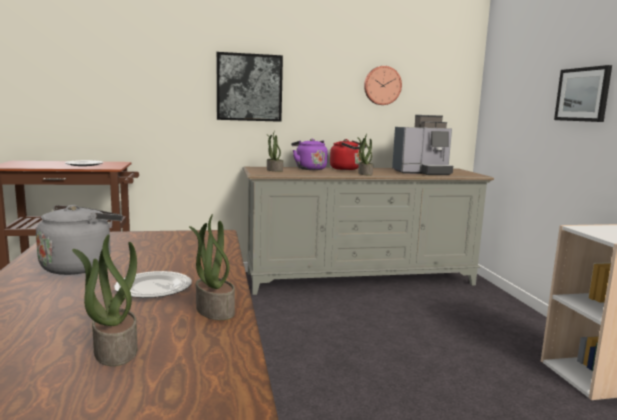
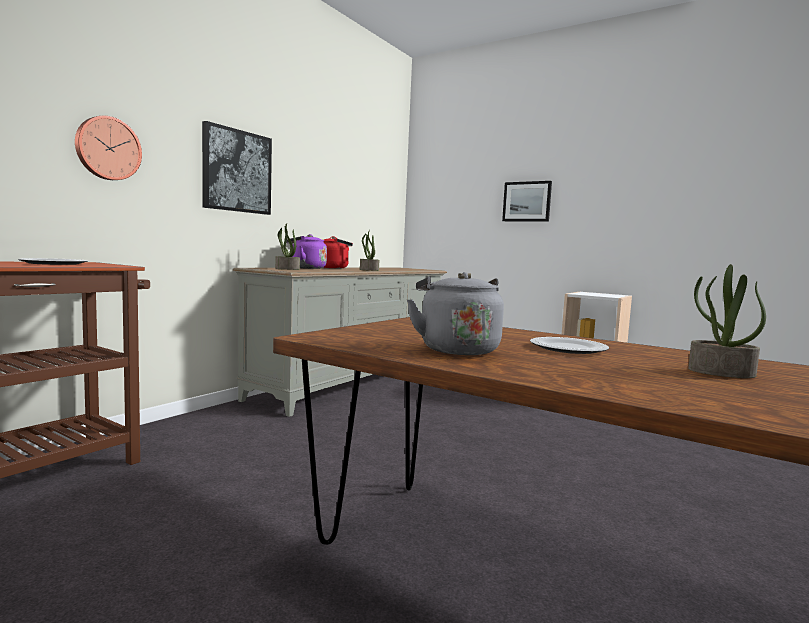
camera: 45 degrees left, 5 degrees down
potted plant [189,214,235,320] -> none
wall clock [364,66,402,105] -> wall clock moved to [75,116,142,180]
coffee machine [392,115,453,175] -> none

